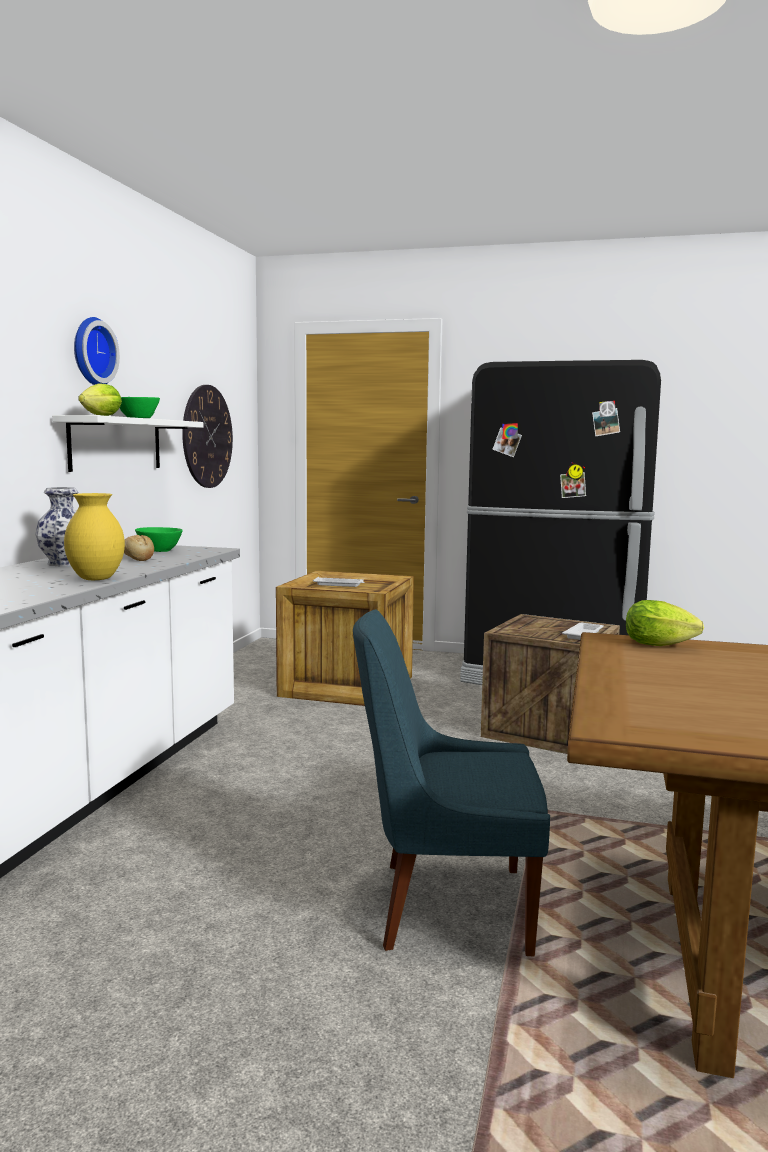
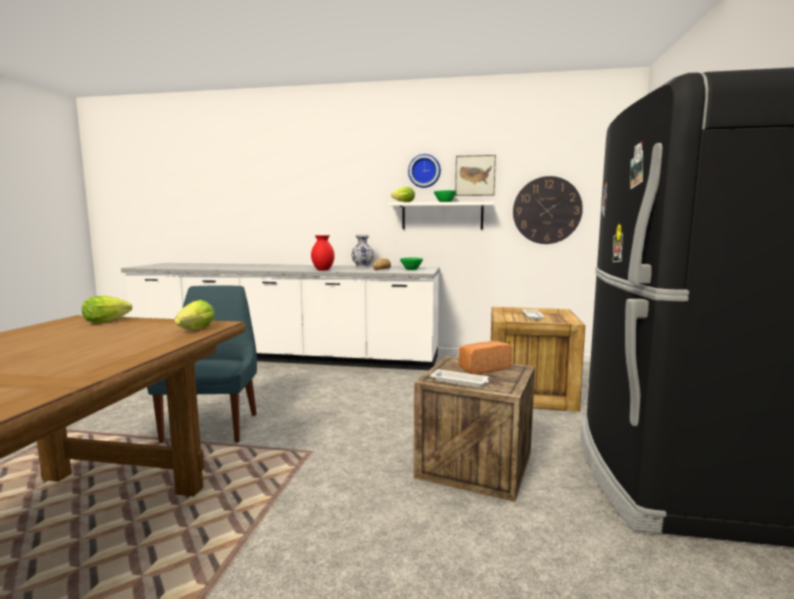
camera: 85 degrees right, 0 degrees up
yellow vase [64,493,125,580] -> red vase [311,235,335,270]
none -> lettuce [82,296,132,323]
none -> picture [455,155,496,196]
none -> bread [458,341,512,375]

